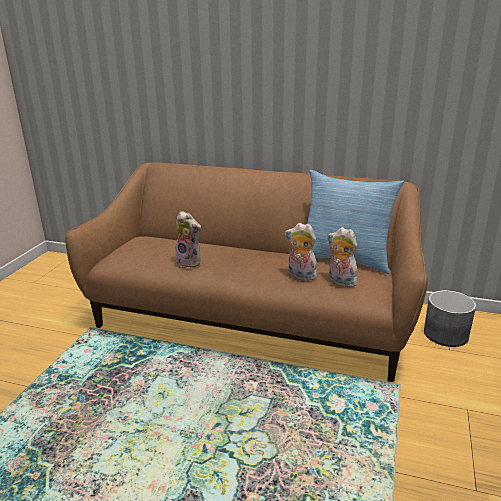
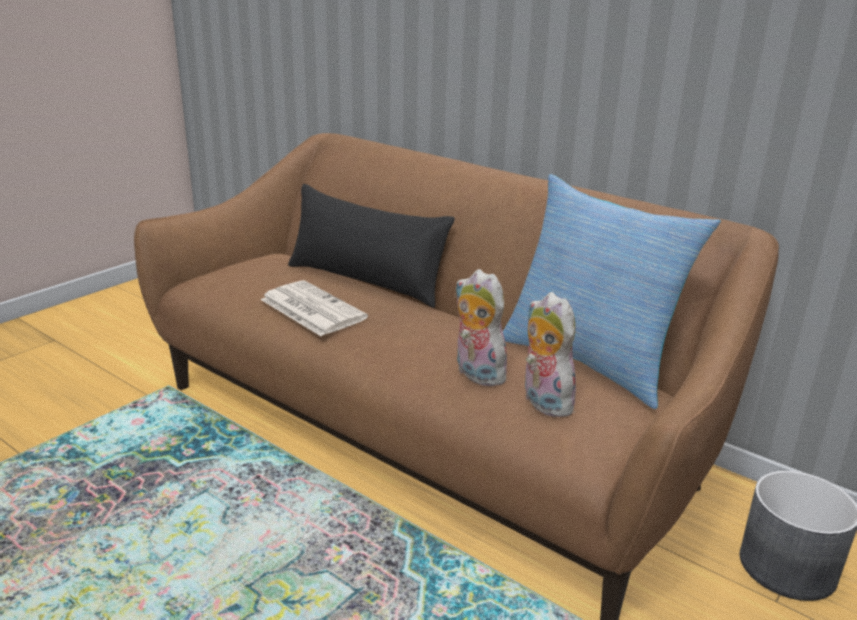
camera: 20 degrees right, 0 degrees up
plush toy [175,211,201,268] -> newspaper [260,280,368,336]
none -> black pillow [288,184,455,308]

